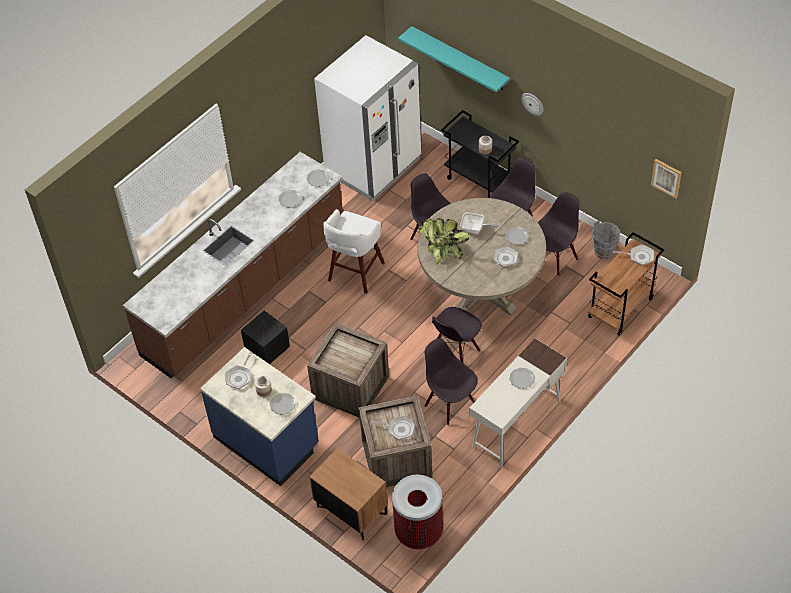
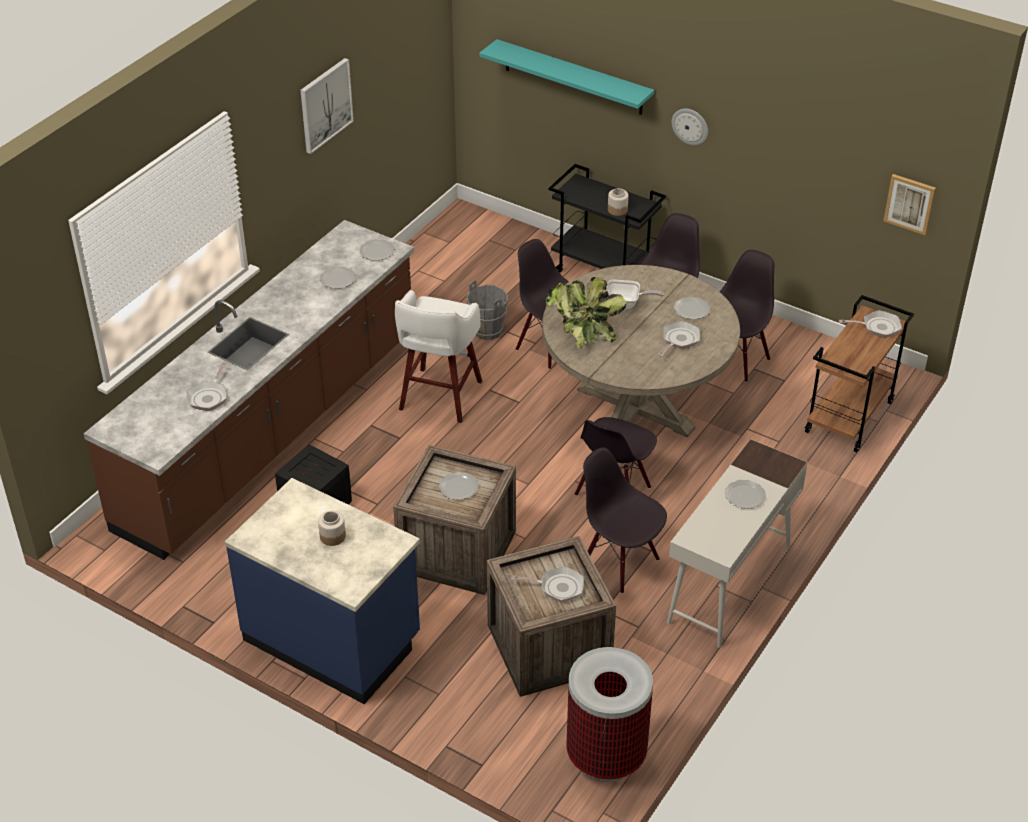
camera: 10 degrees left, 10 degrees down
frying pan [225,352,253,389] -> frying pan moved to [187,362,227,411]
plate [270,393,296,415] -> plate moved to [439,472,479,500]
brown nightstand [309,448,388,540] -> none
white fridge [314,35,422,201] -> none
grey bucket [592,220,620,259] -> grey bucket moved to [466,280,508,340]
none -> picture [300,58,354,154]

